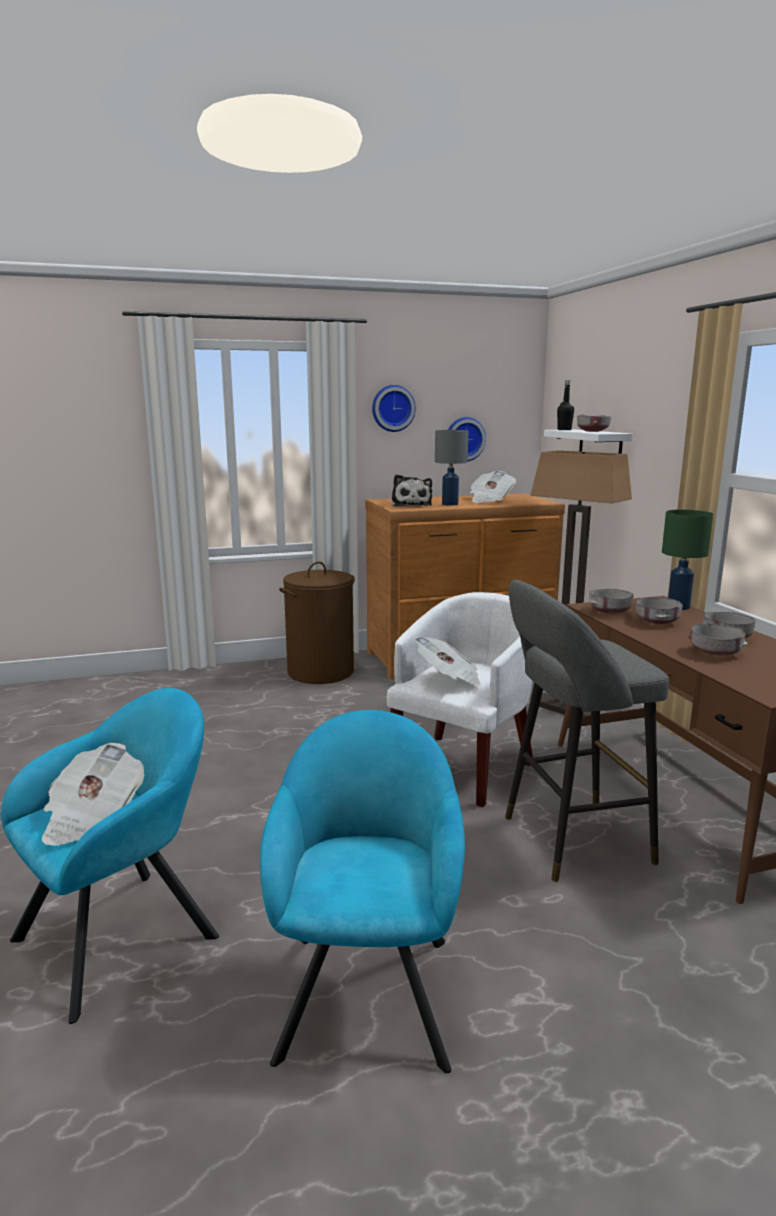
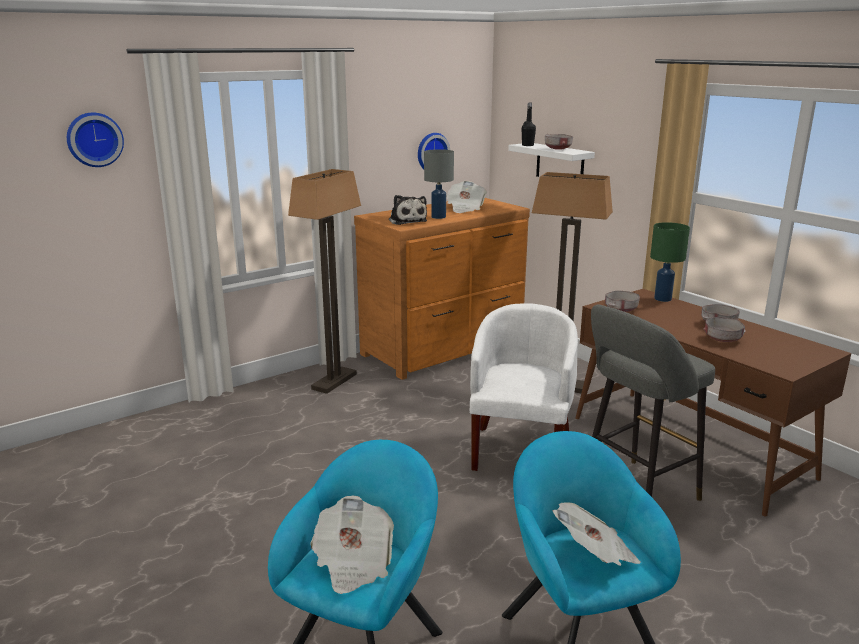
camera: 20 degrees left, 5 degrees up
brown laundry basket [279,561,355,684] -> floor lamp [288,169,361,394]
wall clock [372,385,416,432] -> wall clock moved to [67,112,124,167]
newspaper [414,636,481,686] -> newspaper moved to [553,502,641,566]
grey bowl [636,597,683,624] -> none

